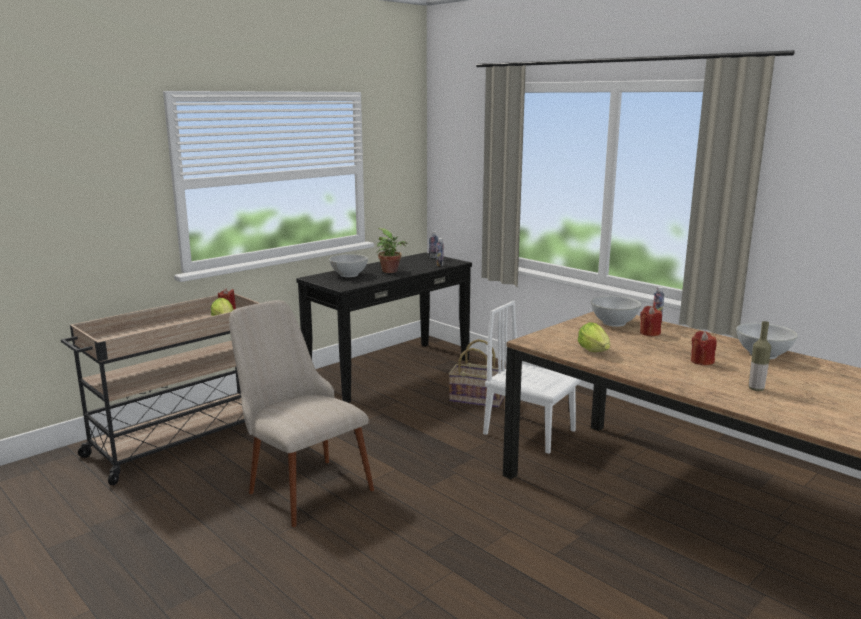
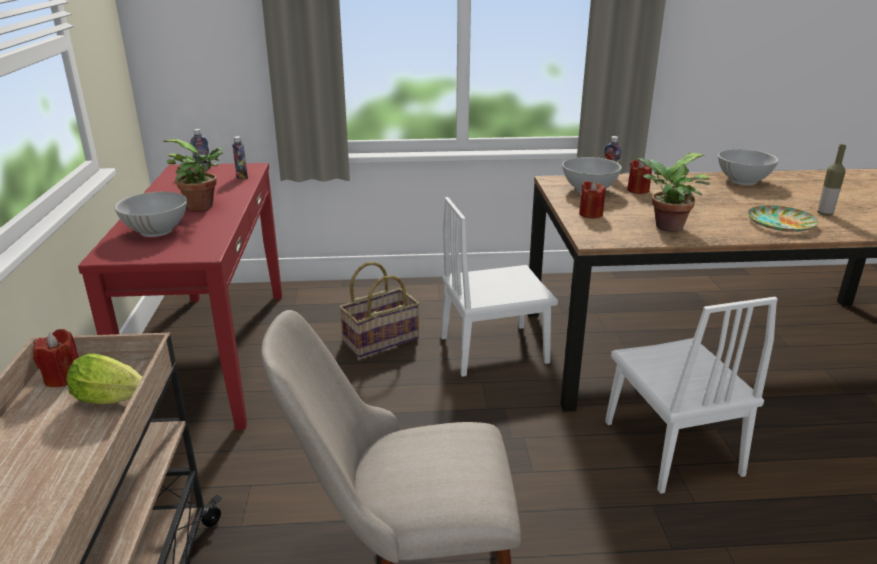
camera: 50 degrees left, 10 degrees up
black console table [296,252,472,403] -> red console table [78,163,282,430]
lettuce [578,322,610,352] -> potted plant [634,153,710,232]
red candle [691,331,717,365] -> red candle moved to [579,181,606,219]
none -> white chair [605,297,778,494]
none -> plate [748,205,818,232]

